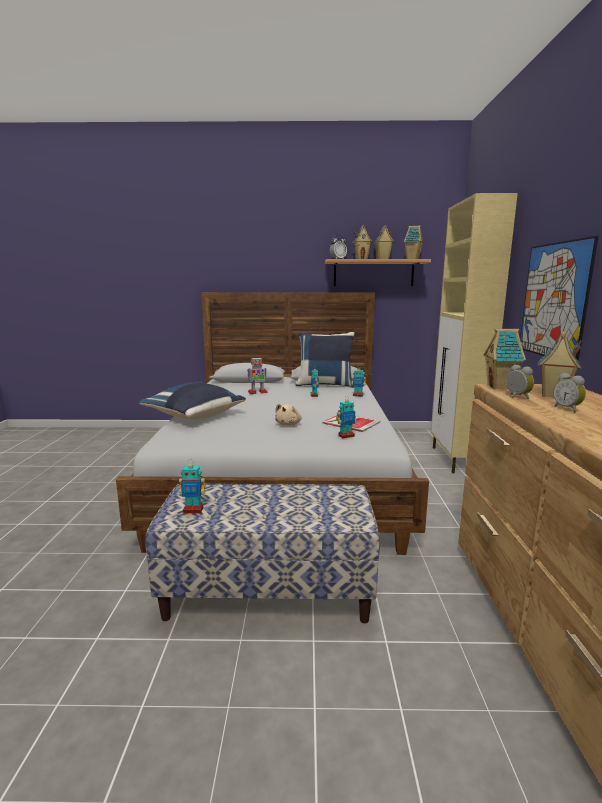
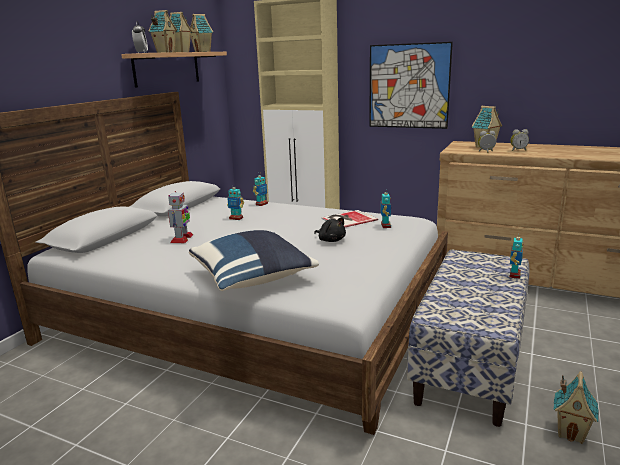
camera: 65 degrees left, 5 degrees up
toy robot [179,459,206,513] -> toy robot moved to [510,235,524,279]
beige plush toy [275,404,302,426] -> black plush toy [314,217,346,242]
blue pillow [295,332,355,388] -> none
toy house [483,329,526,389] -> toy house moved to [553,372,598,444]

